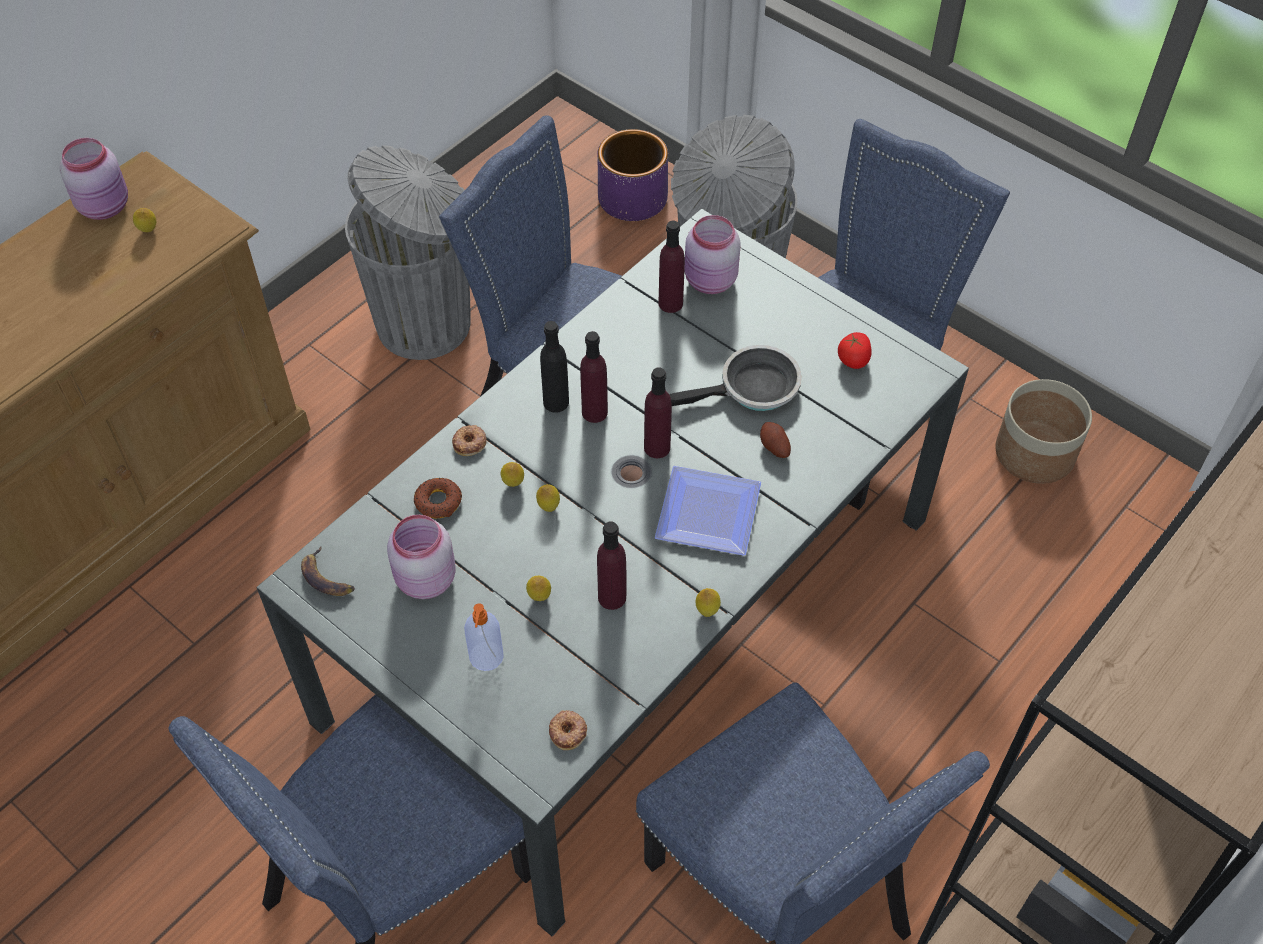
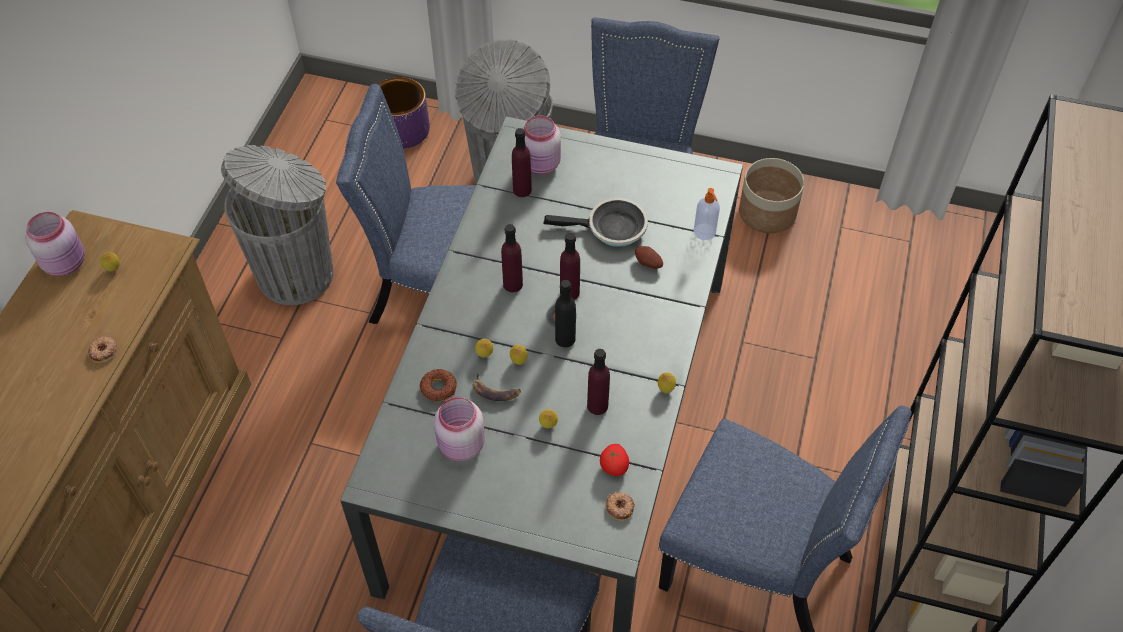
camera: 25 degrees left, 0 degrees up
banana [301,547,355,596] -> banana moved to [473,372,521,401]
donut [452,425,487,456] -> donut moved to [88,336,118,363]
soap dispenser [464,603,504,671] -> soap dispenser moved to [694,188,720,240]
black bottle [540,321,569,413] -> black bottle moved to [555,280,576,347]
plate [655,466,761,556] -> none
frying pan [669,345,802,411] -> frying pan turned 45 degrees clockwise [543,198,648,247]
tomato [838,332,872,369] -> tomato moved to [600,444,629,476]

